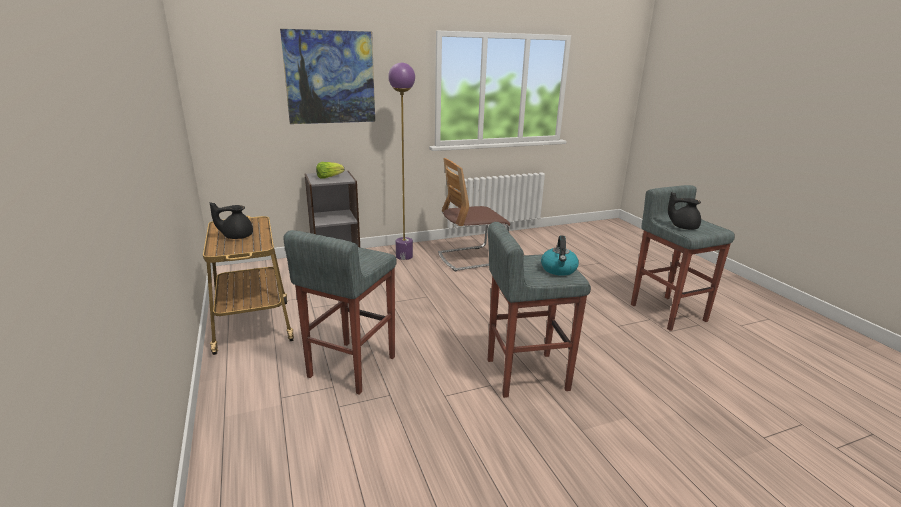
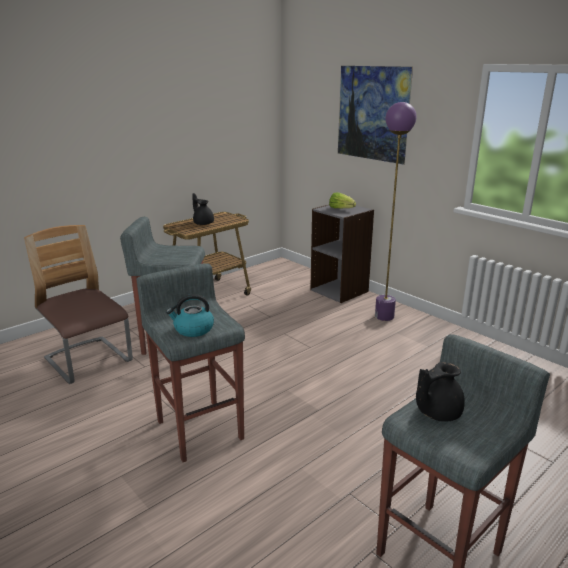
camera: 70 degrees right, 0 degrees up
chair [438,158,510,271] -> chair moved to [24,225,133,384]
black teapot [668,192,701,230] -> black teapot turned 120 degrees counterclockwise [416,362,465,422]

